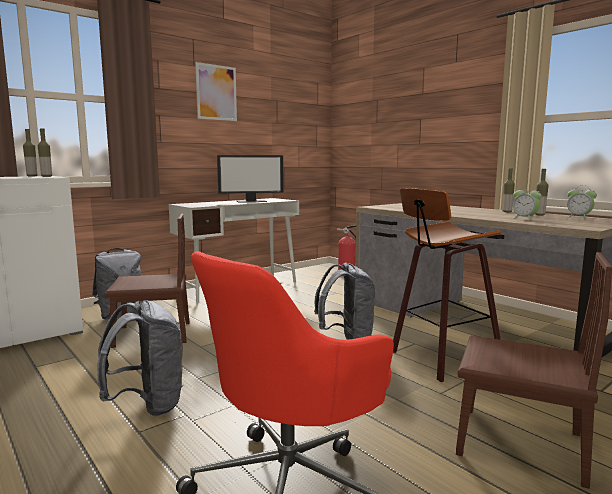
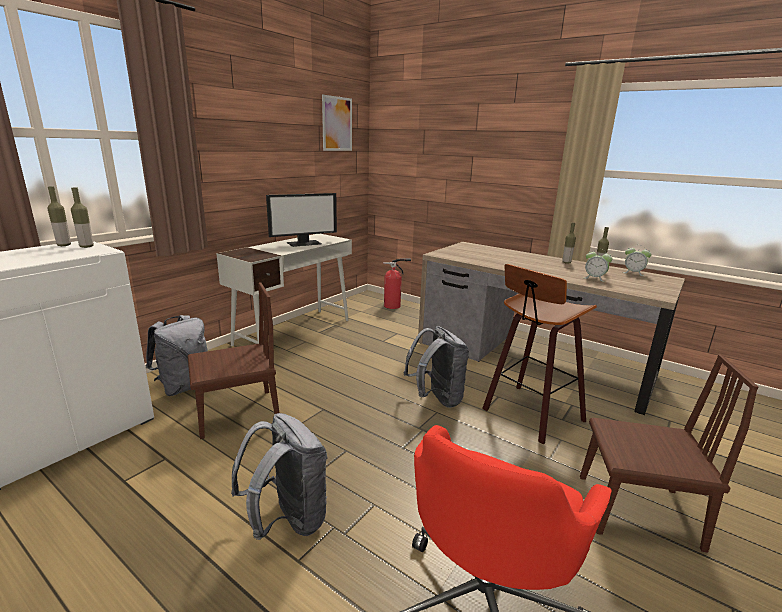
camera: 15 degrees left, 10 degrees up
picture [195,62,237,121] -> picture moved to [322,95,352,151]

